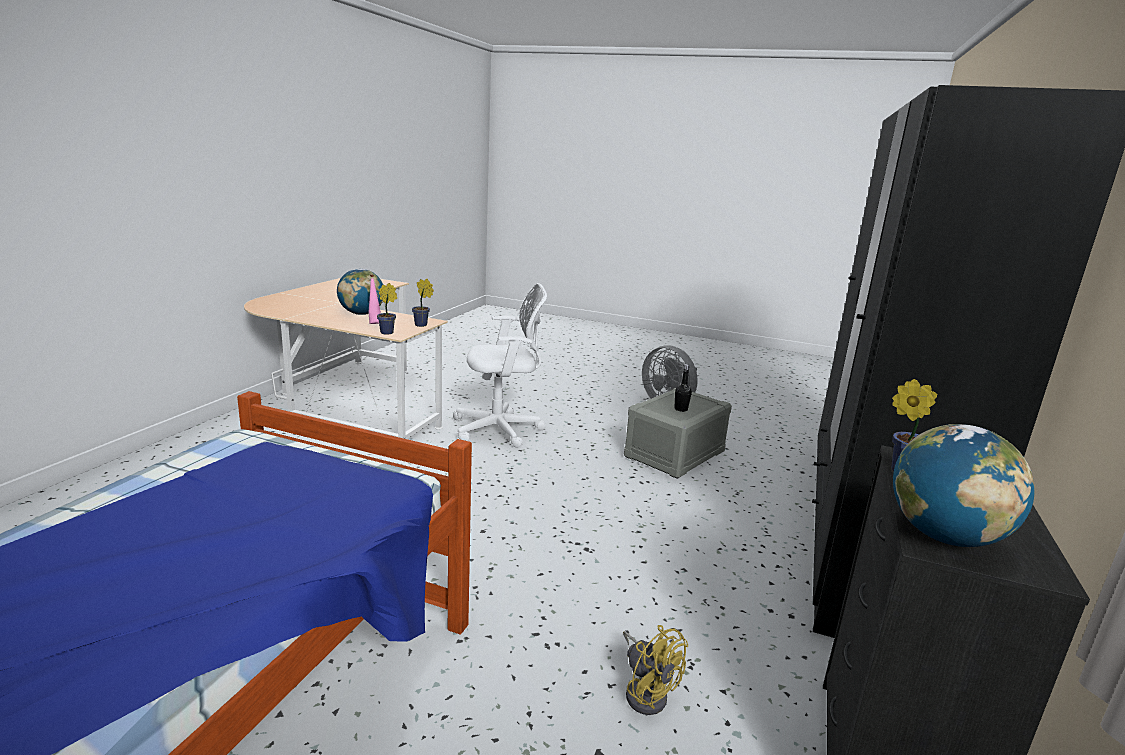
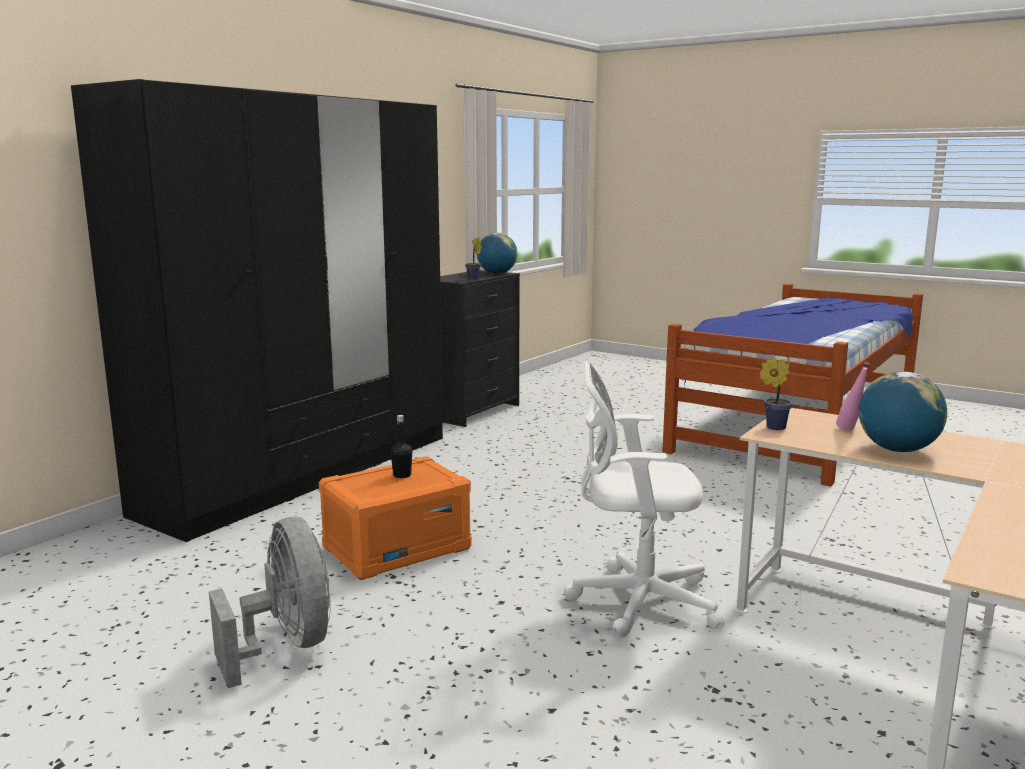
camera: 165 degrees left, 5 degrees down
potted plant [377,283,397,335] -> none
yellow fan [623,625,688,715] -> none
grey storage box [624,388,732,479] -> orange storage box [319,456,471,580]

